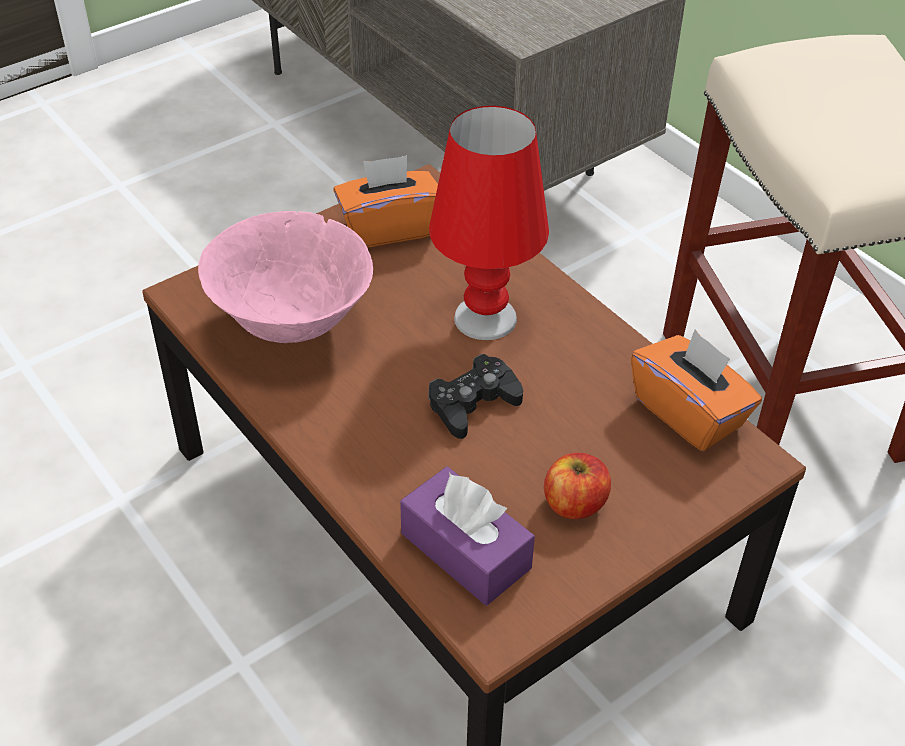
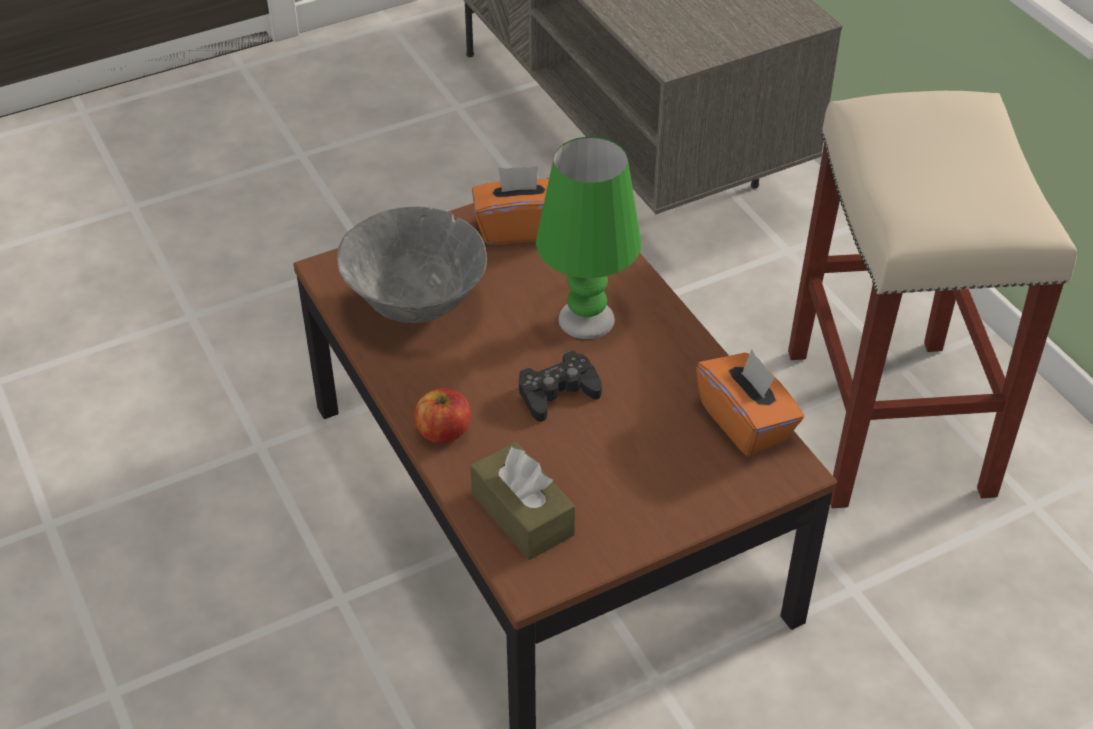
camera: 10 degrees right, 0 degrees up
pink bowl [198,211,373,343] -> grey bowl [337,207,487,323]
purple tissue box [400,467,535,606] -> brown tissue box [470,442,575,560]
red table lamp [429,106,549,340] -> green table lamp [536,137,641,339]
apple [544,453,611,519] -> apple moved to [415,388,471,443]

